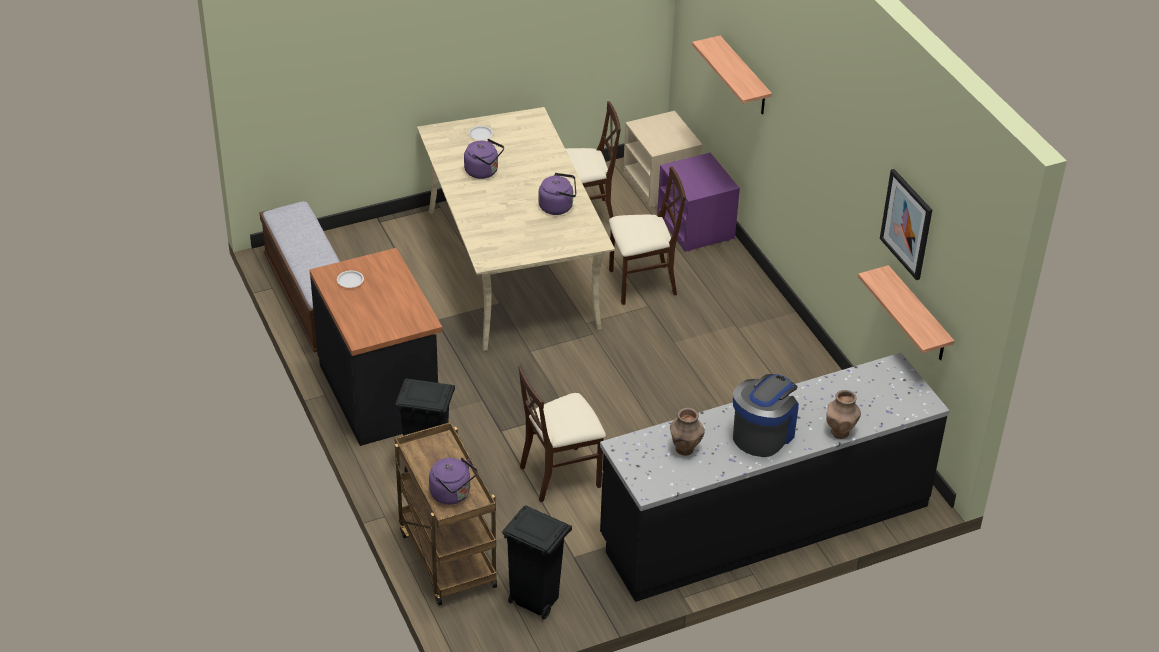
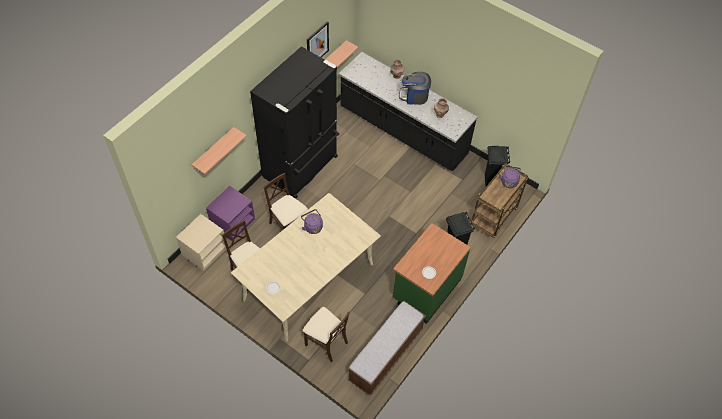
camera: 120 degrees left, 15 degrees up
black counter [310,248,442,446] -> green counter [393,223,471,324]
purple kettle [464,139,504,179] -> none
beige chair [518,365,606,502] -> beige chair moved to [302,307,350,362]
none -> black fridge [250,46,339,199]

